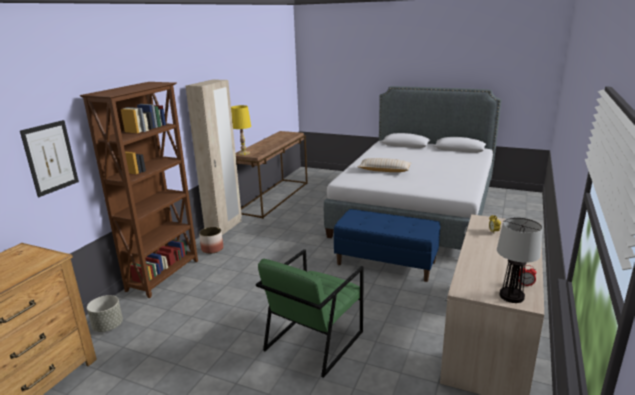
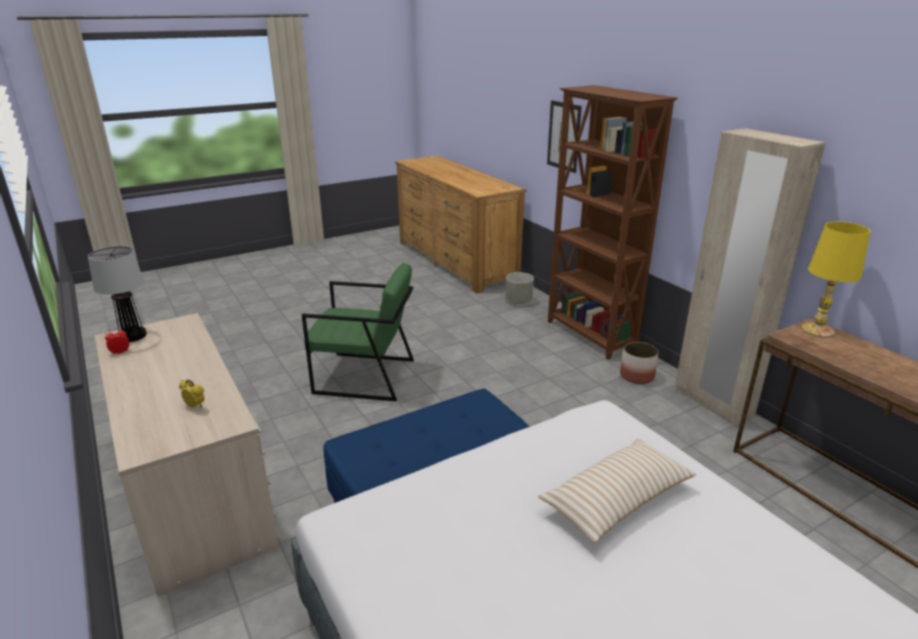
camera: 125 degrees right, 5 degrees up
green armchair [256,249,364,378] -> green armchair turned 120 degrees clockwise [302,263,414,401]

